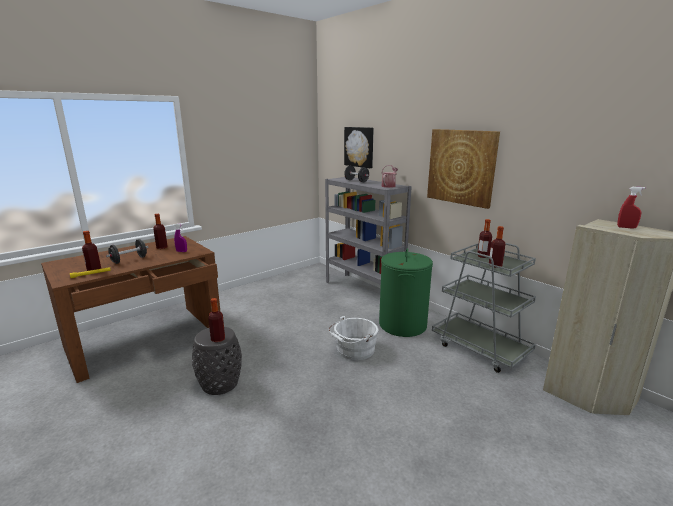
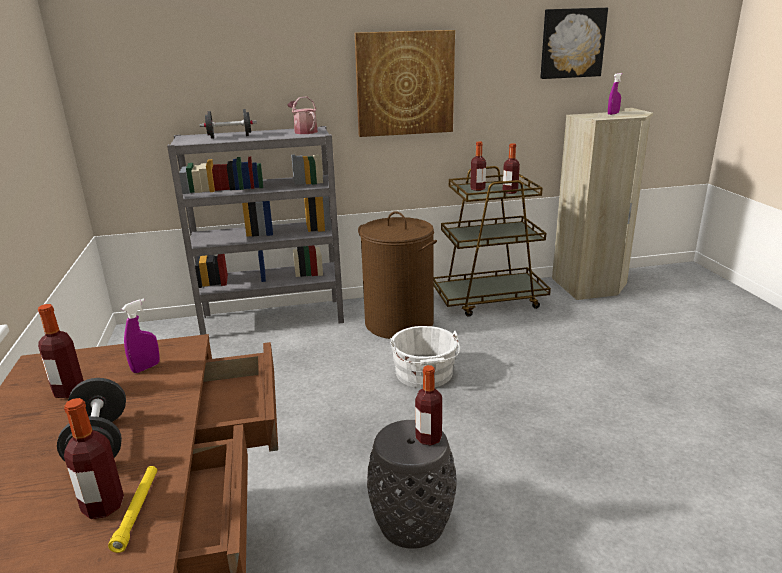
camera: 60 degrees left, 5 degrees up
picture [344,127,374,168] -> picture moved to [540,8,608,79]
green laundry basket [379,248,433,337] -> brown laundry basket [358,211,437,339]
grey cart [432,243,536,373] -> brown cart [433,166,551,317]
red spray bottle [617,187,645,228] -> purple spray bottle [608,73,622,115]

